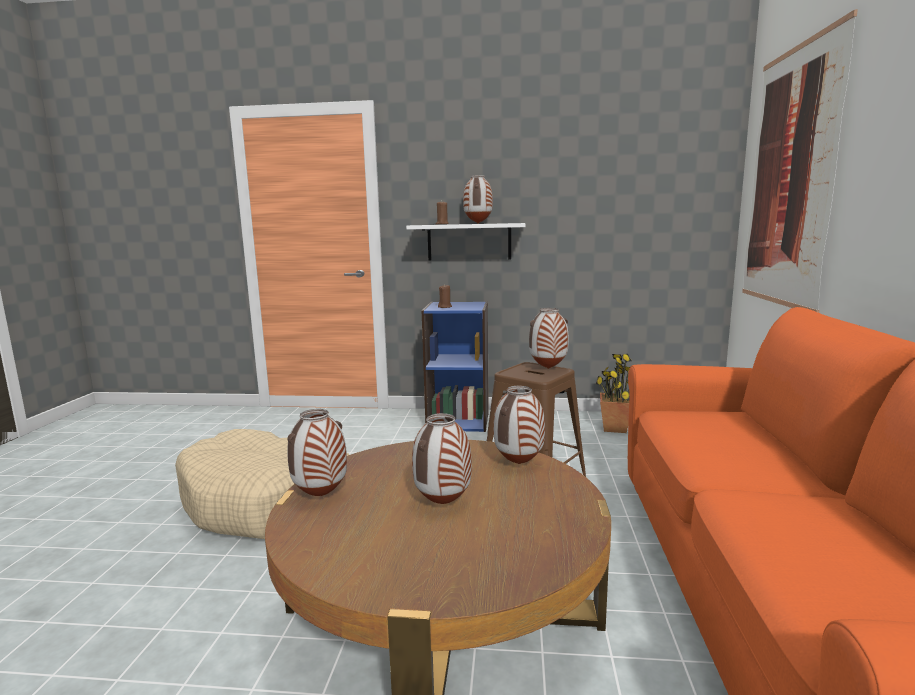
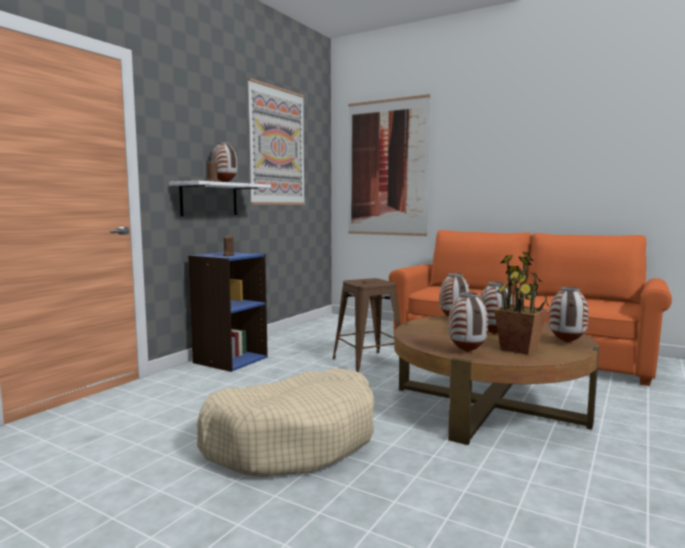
camera: 65 degrees left, 5 degrees down
vase [529,308,569,369] -> vase moved to [549,287,589,343]
potted plant [596,354,632,433] -> potted plant moved to [494,252,549,355]
none -> picture [247,78,305,205]

